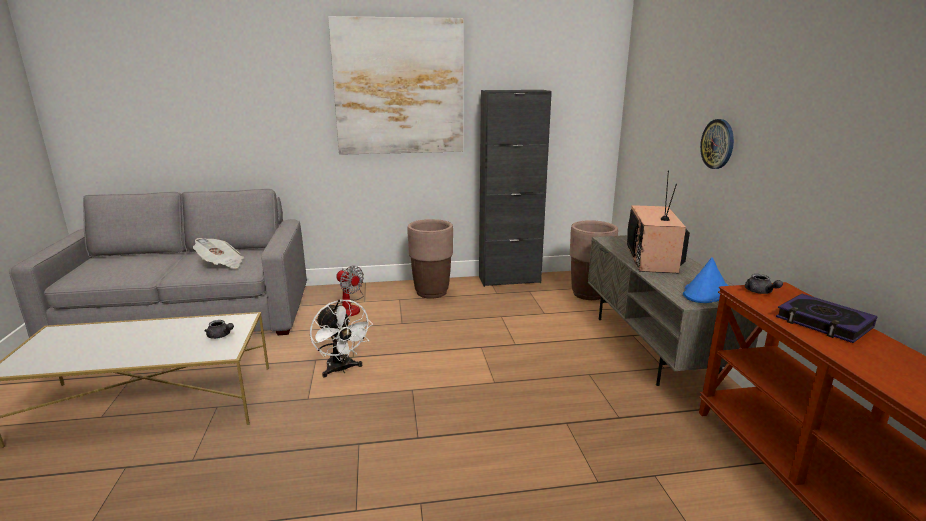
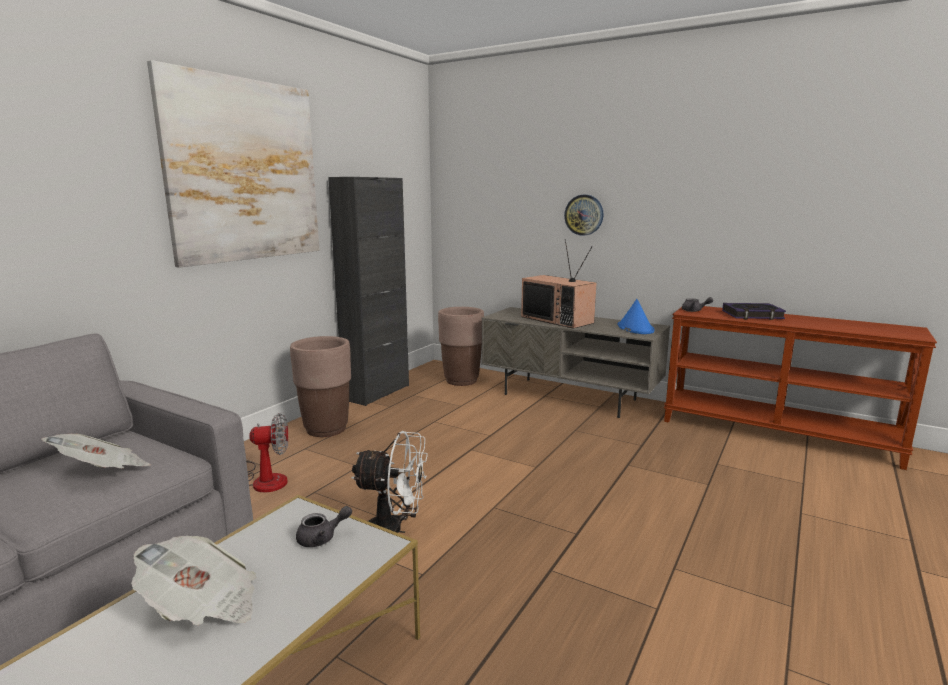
camera: 50 degrees left, 5 degrees down
none -> newspaper [131,536,256,625]

